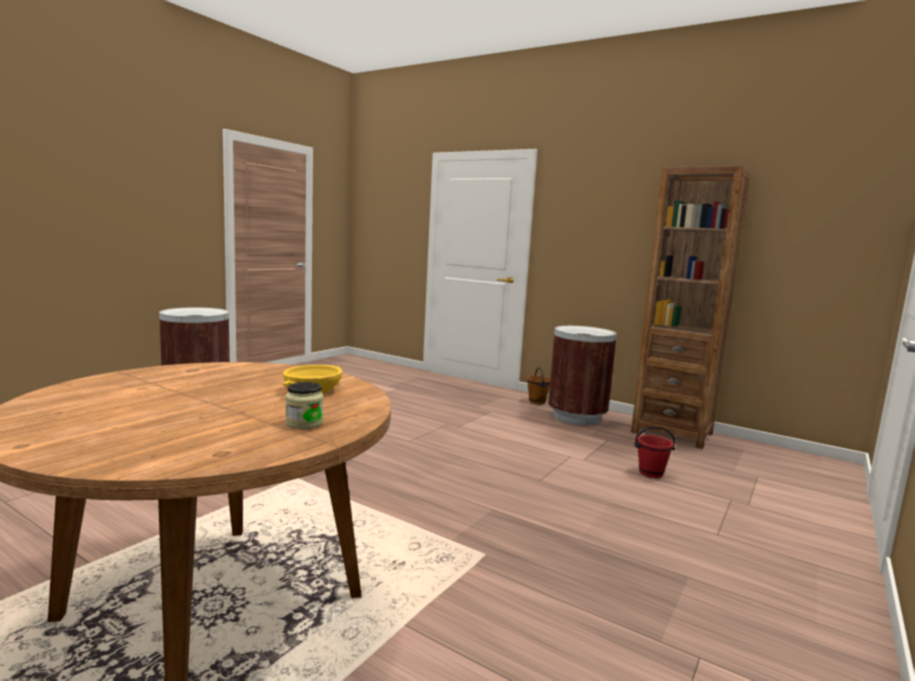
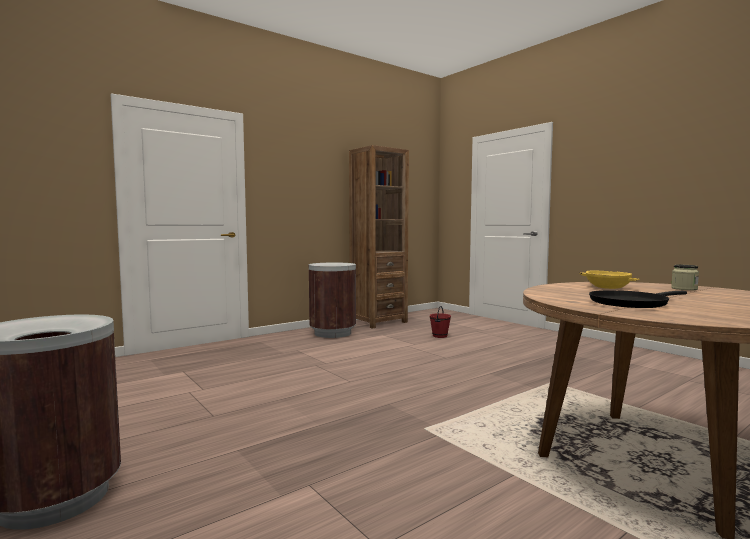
camera: 70 degrees left, 5 degrees down
brown bucket [527,368,550,404] -> none
none -> black frying pan [589,290,687,308]

